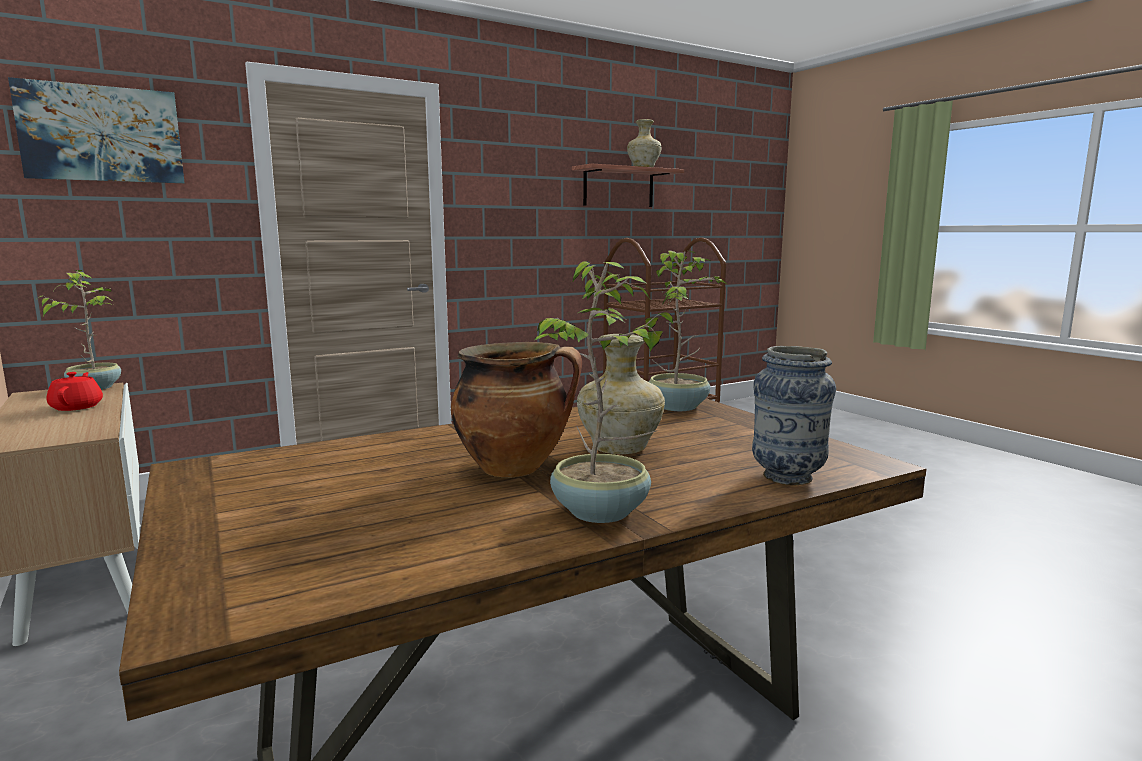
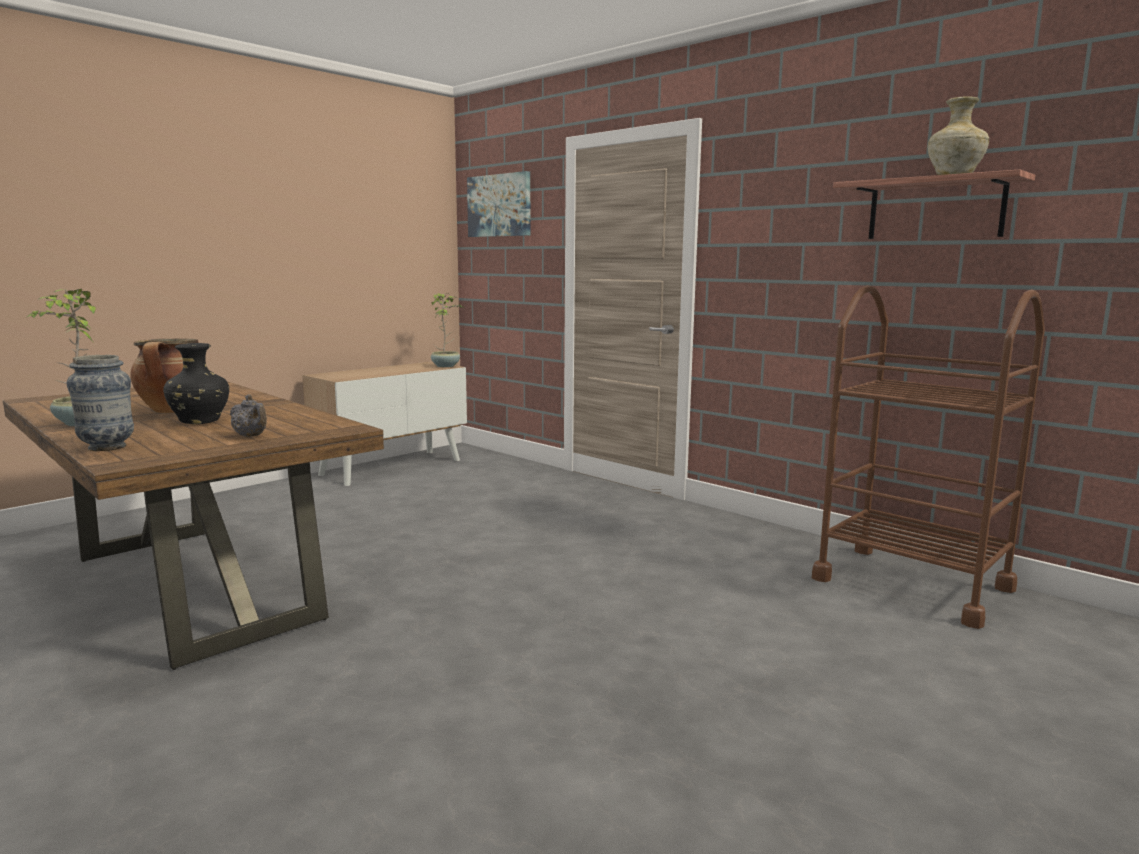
camera: 75 degrees right, 0 degrees up
red teapot [47,372,103,411] -> none
beige vase [577,334,665,455] -> black vase [164,343,229,424]
potted plant [649,250,727,411] -> none
none -> grey teapot [230,394,267,437]

